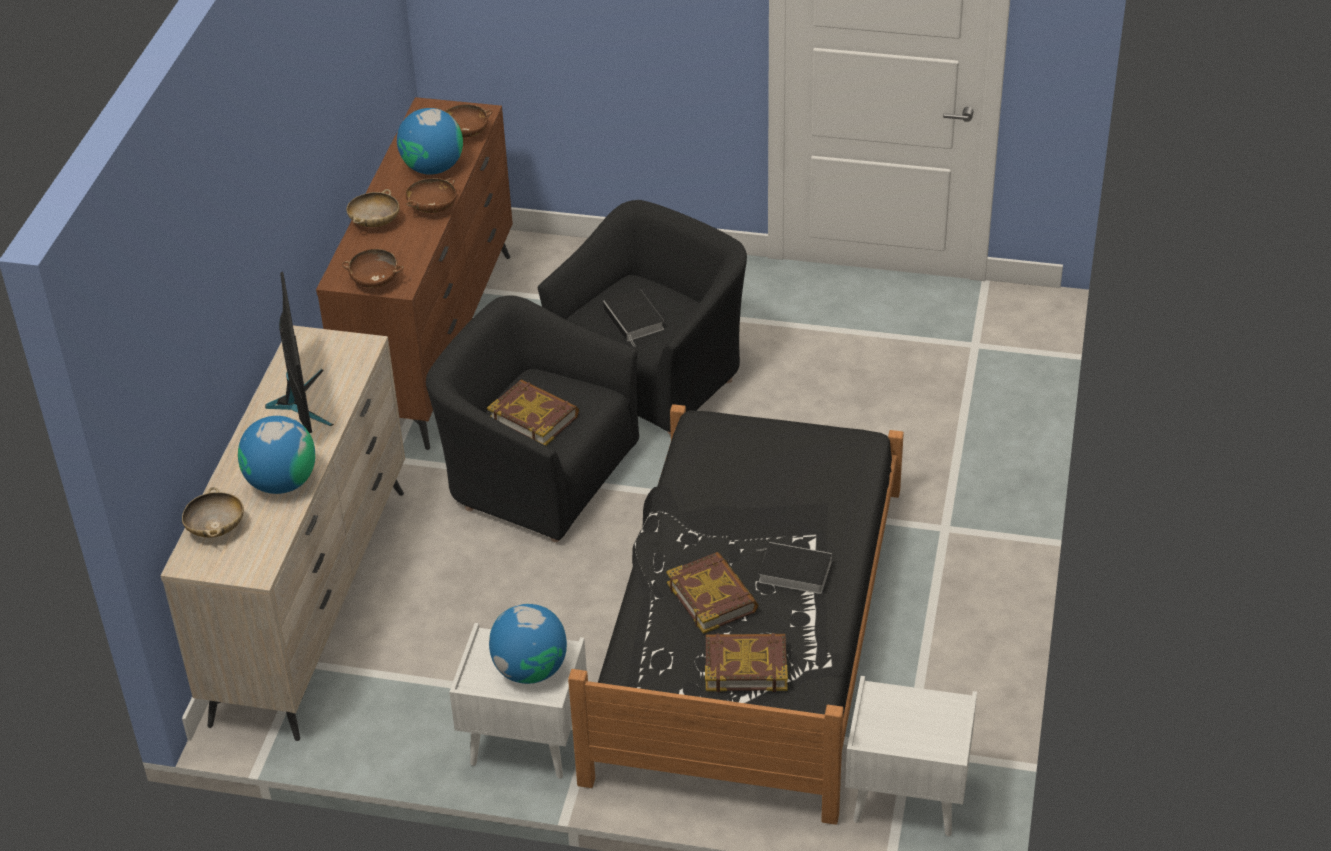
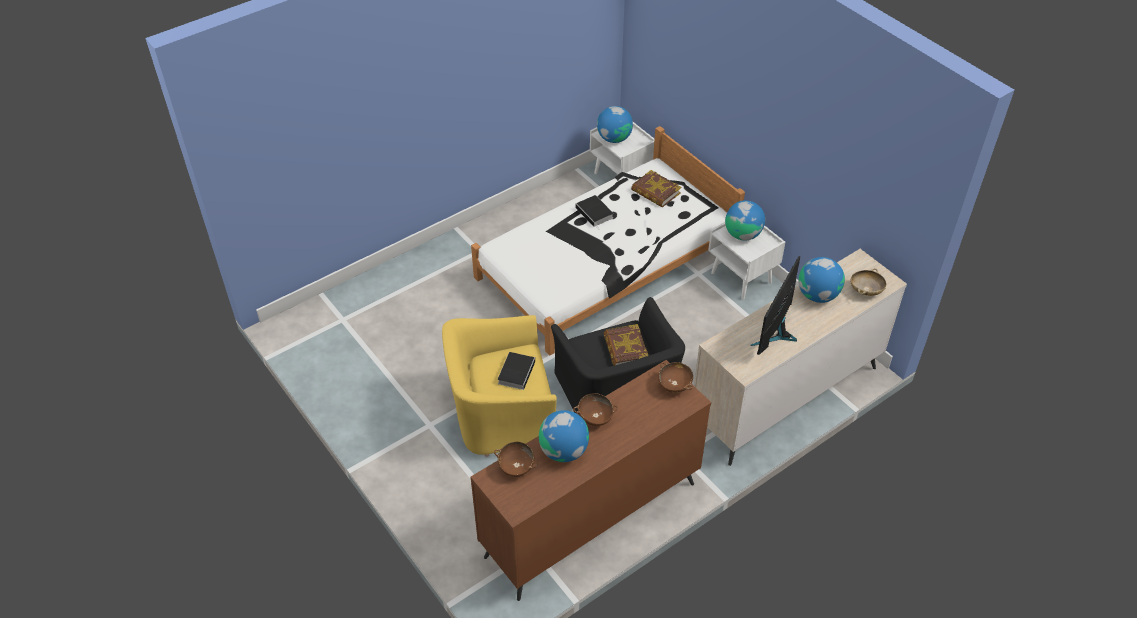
camera: 140 degrees left, 5 degrees up
beige bowl [346,189,399,227] -> none
black armchair [538,200,747,435] -> yellow armchair [442,315,557,457]
black bed [568,404,904,825] -> white bed [471,126,745,355]
book [666,552,758,634] -> none
none -> globe [597,106,633,143]

